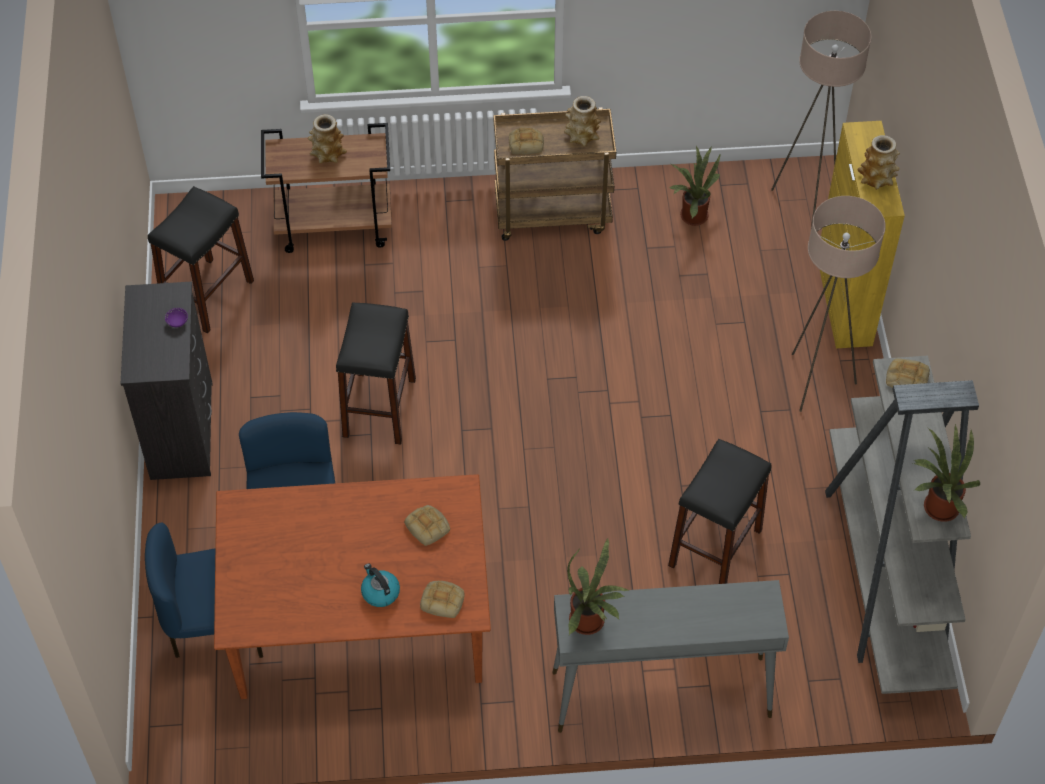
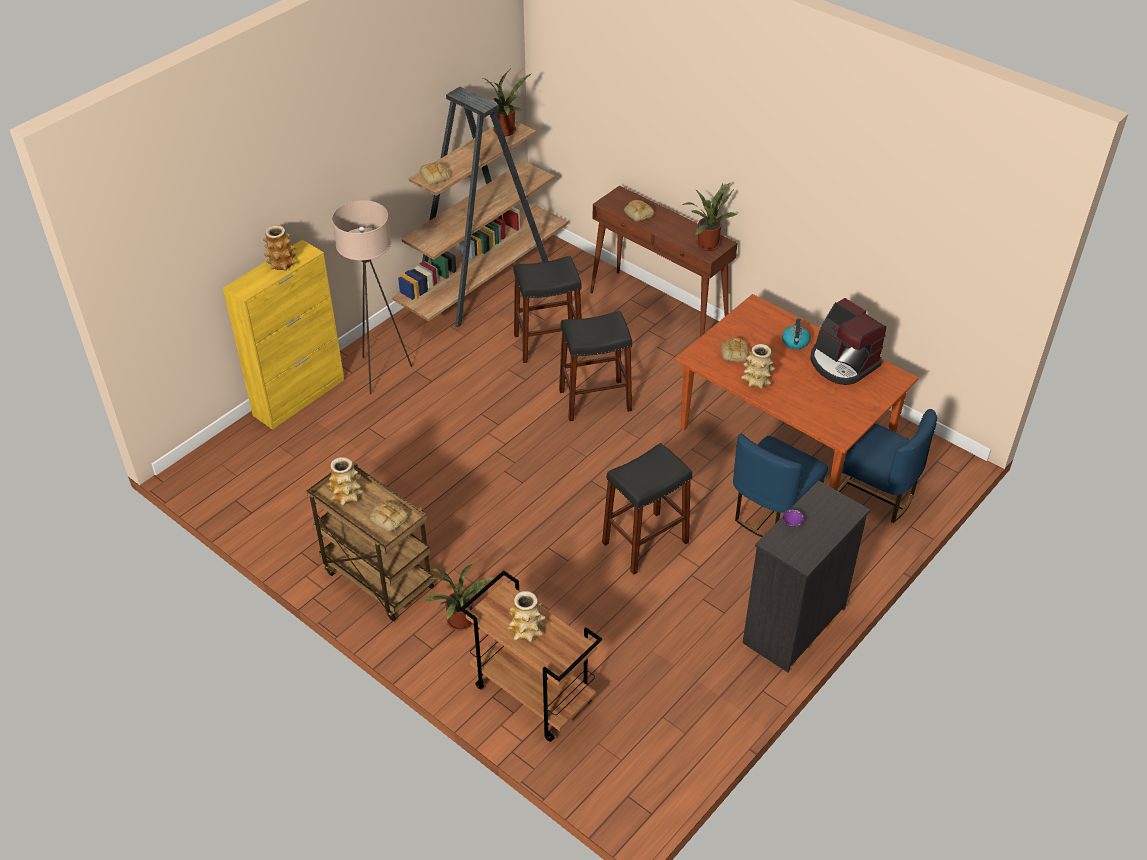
camera: 135 degrees left, 10 degrees down
black stool [148,186,254,333] -> black stool moved to [559,311,632,421]
bread [420,581,464,618] -> bread moved to [624,200,655,221]
grey console table [552,580,789,733] -> brown console table [590,185,738,337]
potted plant [669,146,721,226] -> potted plant moved to [424,563,495,630]
beige floor lamp [771,11,872,228] -> none
grey bookcase [825,355,979,694] -> brown bookcase [392,86,568,328]
none -> vase [741,344,775,389]
none -> coffee machine [810,298,886,385]

